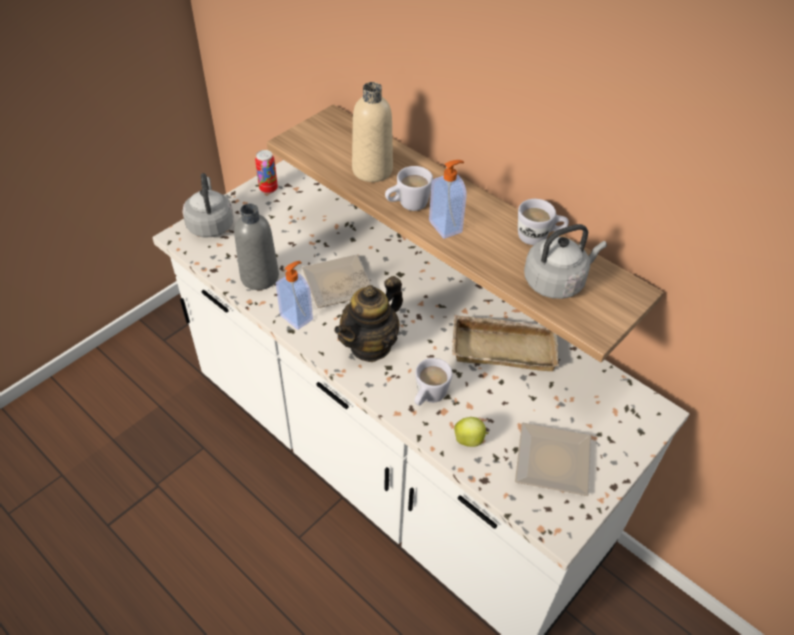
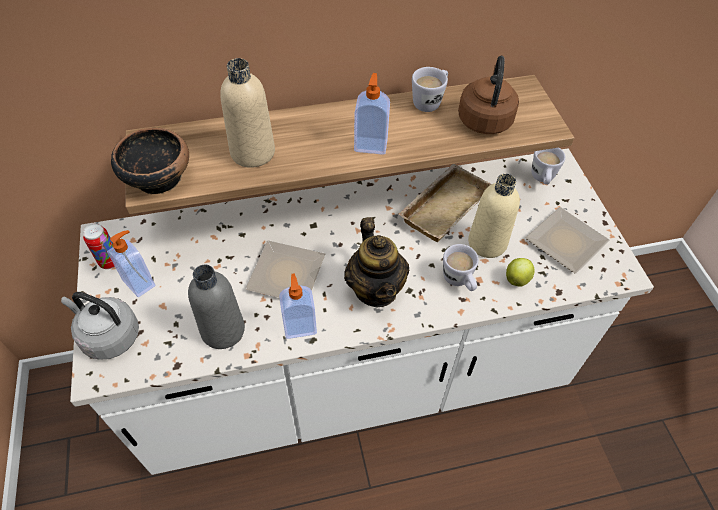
camera: 55 degrees left, 5 degrees up
white mug [385,166,433,211] -> white mug moved to [532,148,565,185]
grey kettle [524,224,607,299] -> brown kettle [458,56,519,134]
none -> soap dispenser [107,230,155,297]
none -> bowl [111,128,189,194]
none -> beige bottle [468,174,520,258]

